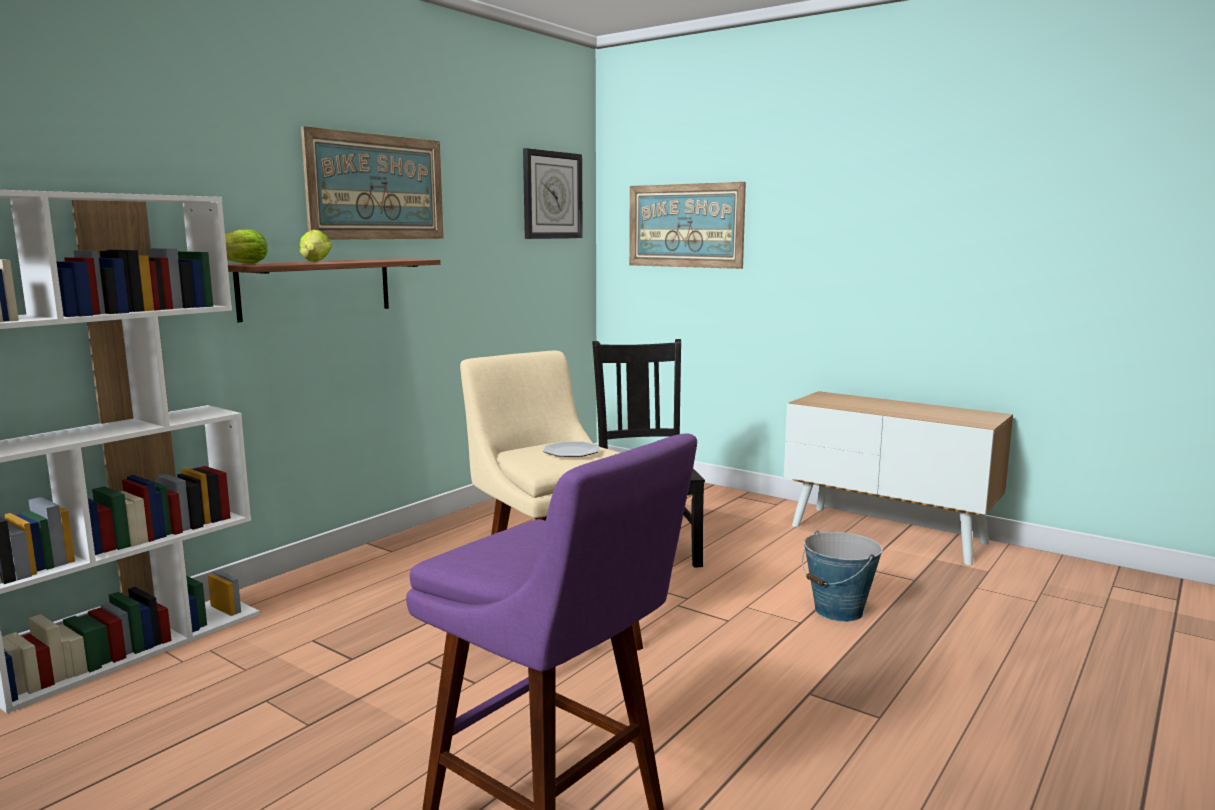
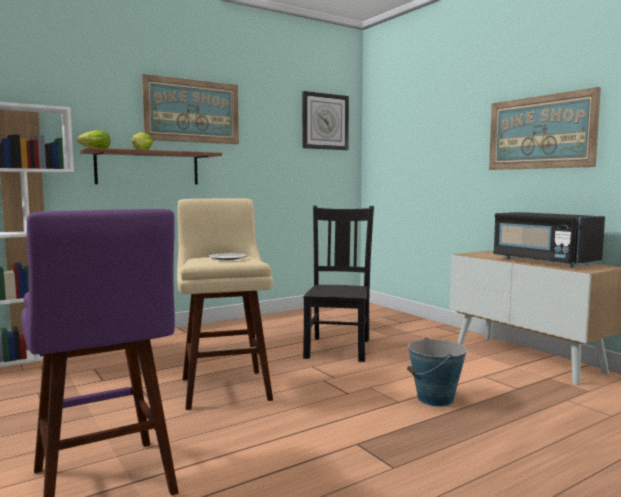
camera: 20 degrees right, 5 degrees down
picture [629,182,746,269] -> picture moved to [489,87,601,170]
none -> black microwave [493,212,605,268]

